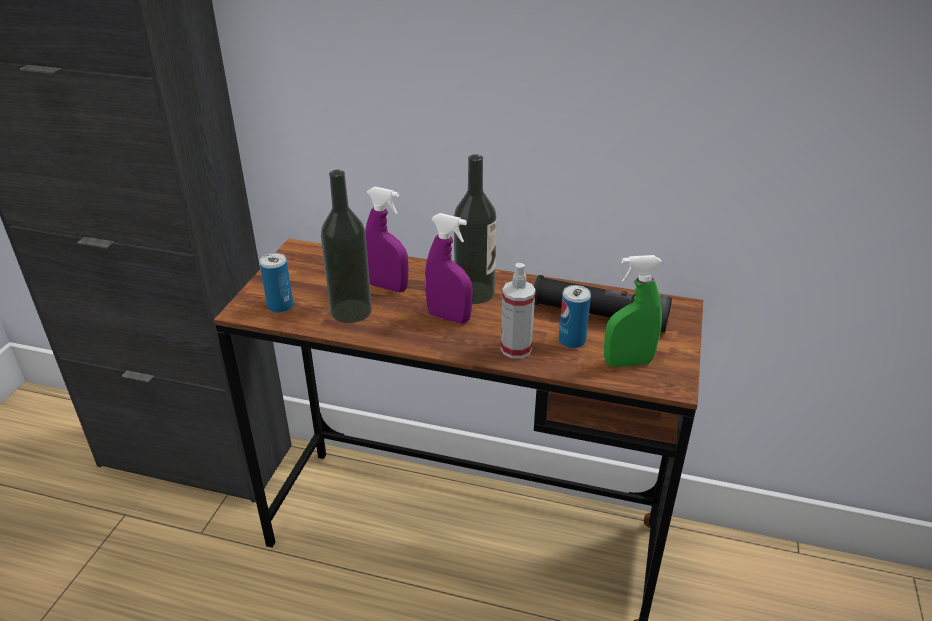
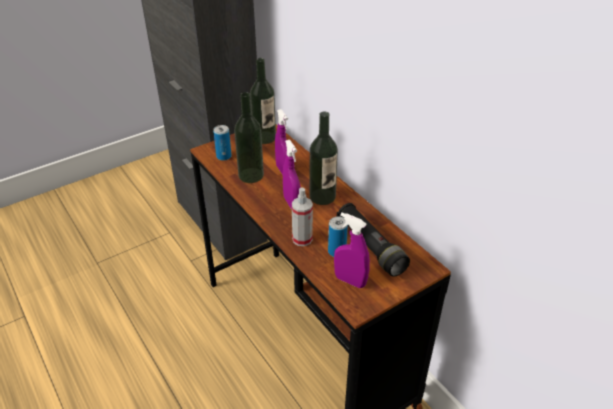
camera: 40 degrees right, 5 degrees up
green spray bottle [604,255,662,367] -> purple spray bottle [334,212,370,288]
none -> bottle [250,58,276,144]

